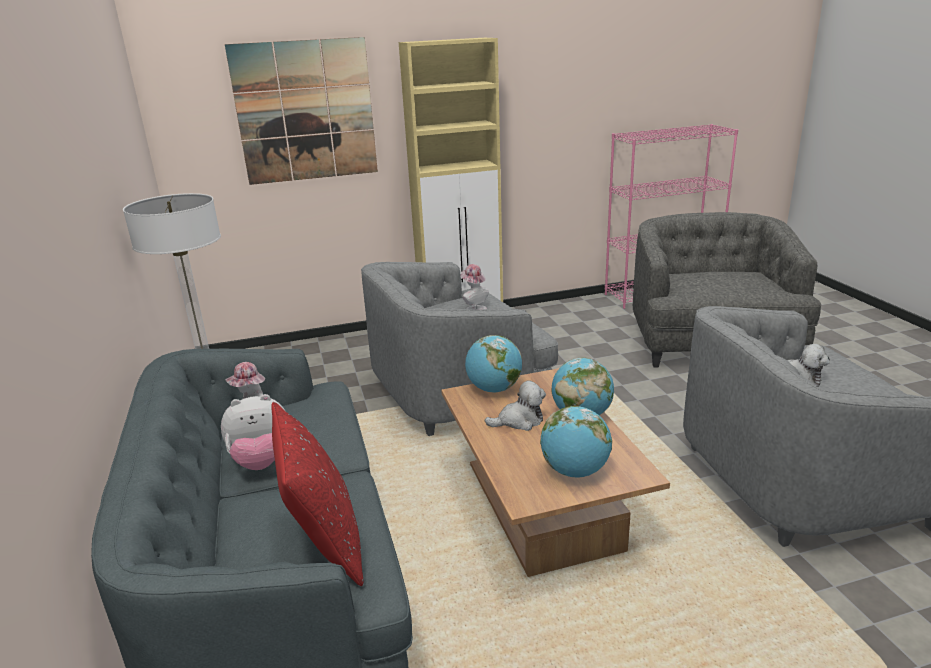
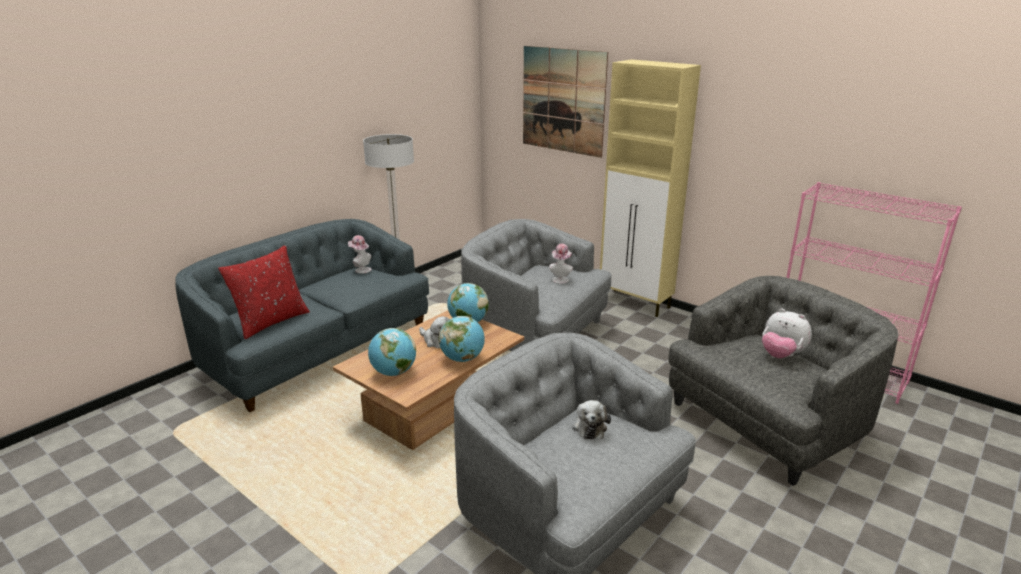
camera: 55 degrees right, 0 degrees up
plush toy [221,394,285,470] -> plush toy moved to [762,309,812,358]

